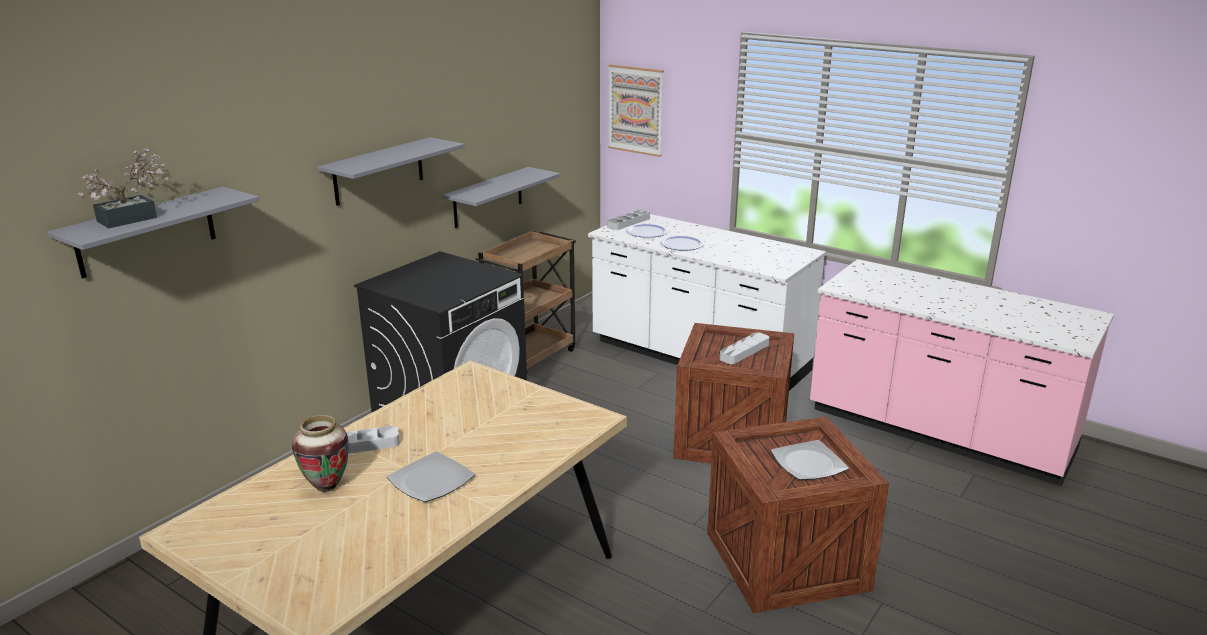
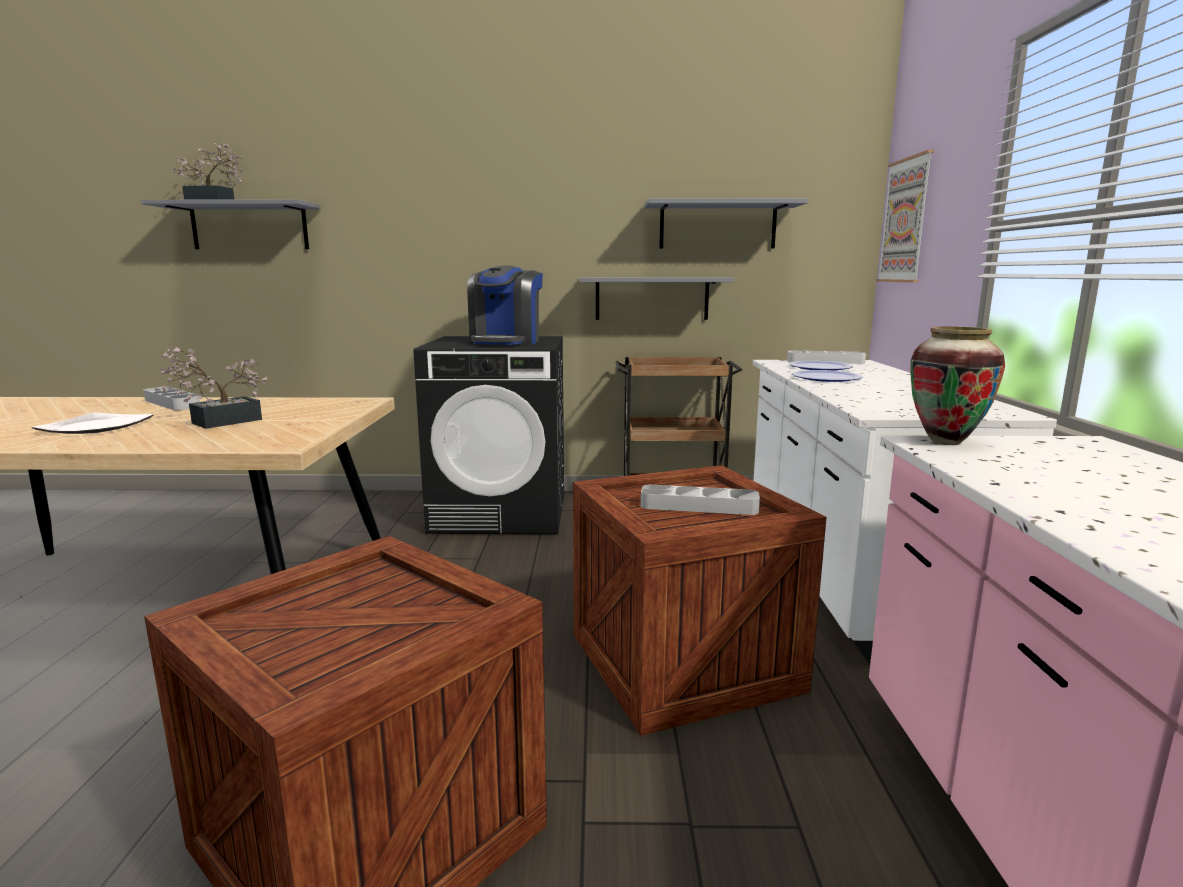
camera: 55 degrees right, 10 degrees down
vase [292,415,349,492] -> vase moved to [910,326,1005,445]
grey shelf [318,137,465,206] -> grey shelf moved to [644,198,809,249]
plate [771,440,849,480] -> none
none -> potted plant [160,347,267,429]
none -> coffee machine [467,266,543,345]

